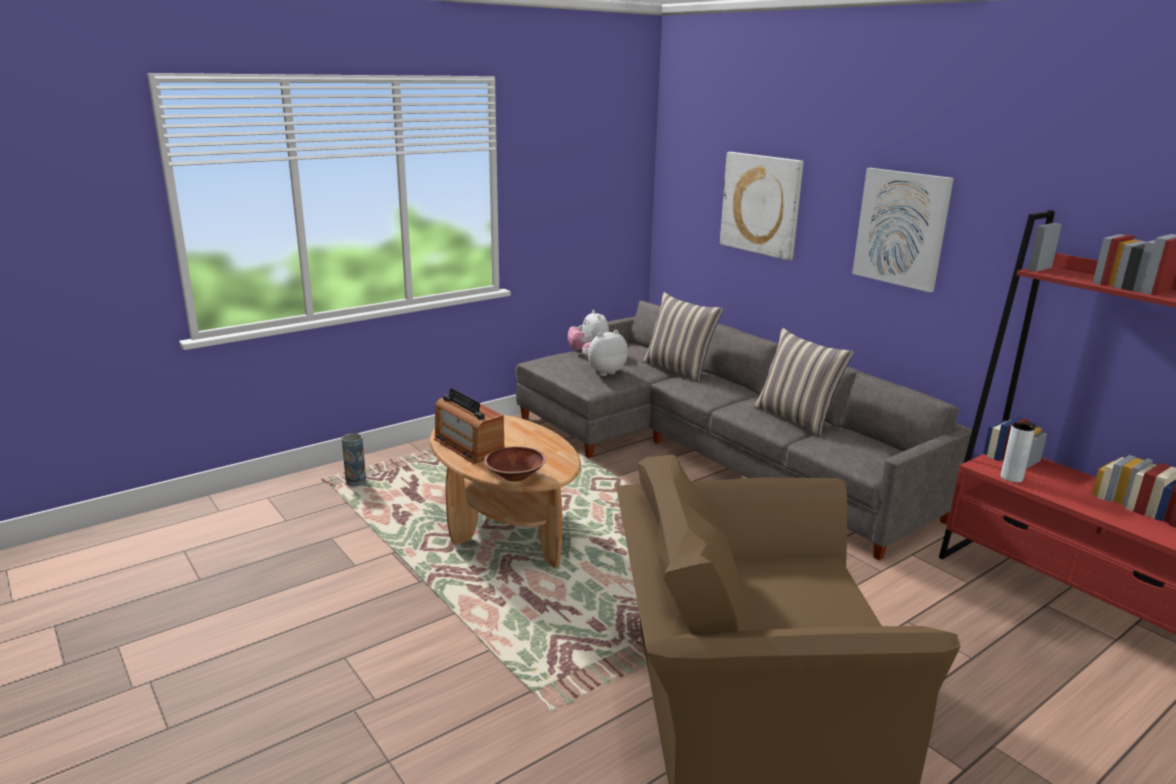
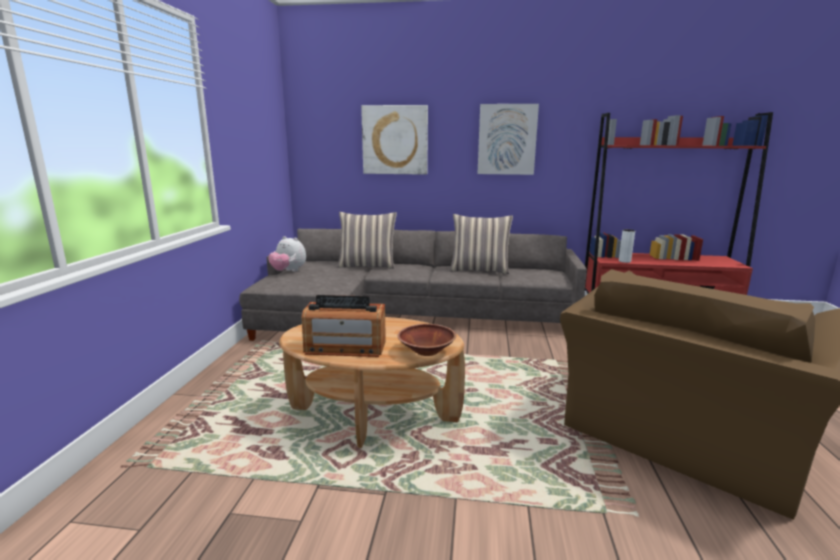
camera: 45 degrees left, 5 degrees down
vase [342,433,366,486] -> none
plush toy [582,330,628,376] -> none

